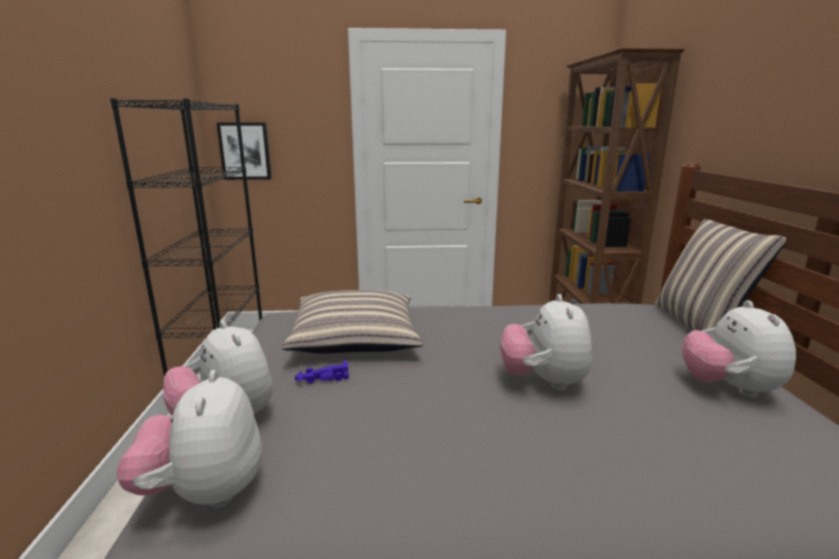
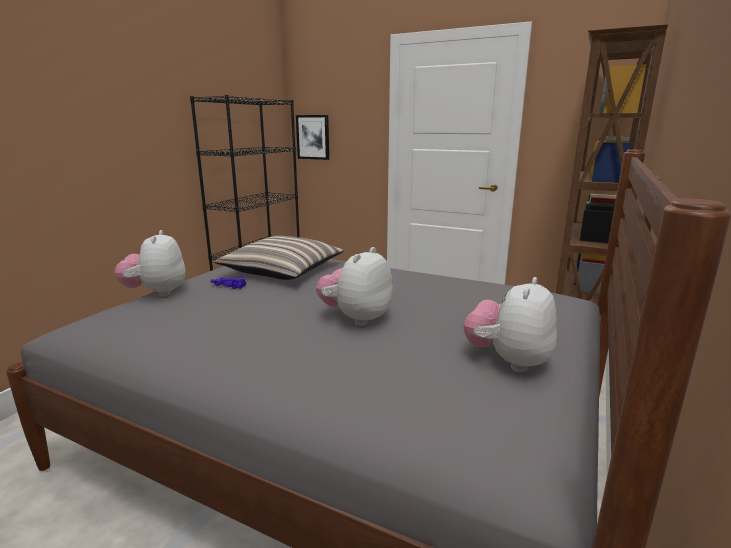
camera: 30 degrees right, 0 degrees up
plush toy [117,370,262,508] -> none
pillow [654,219,786,331] -> none

